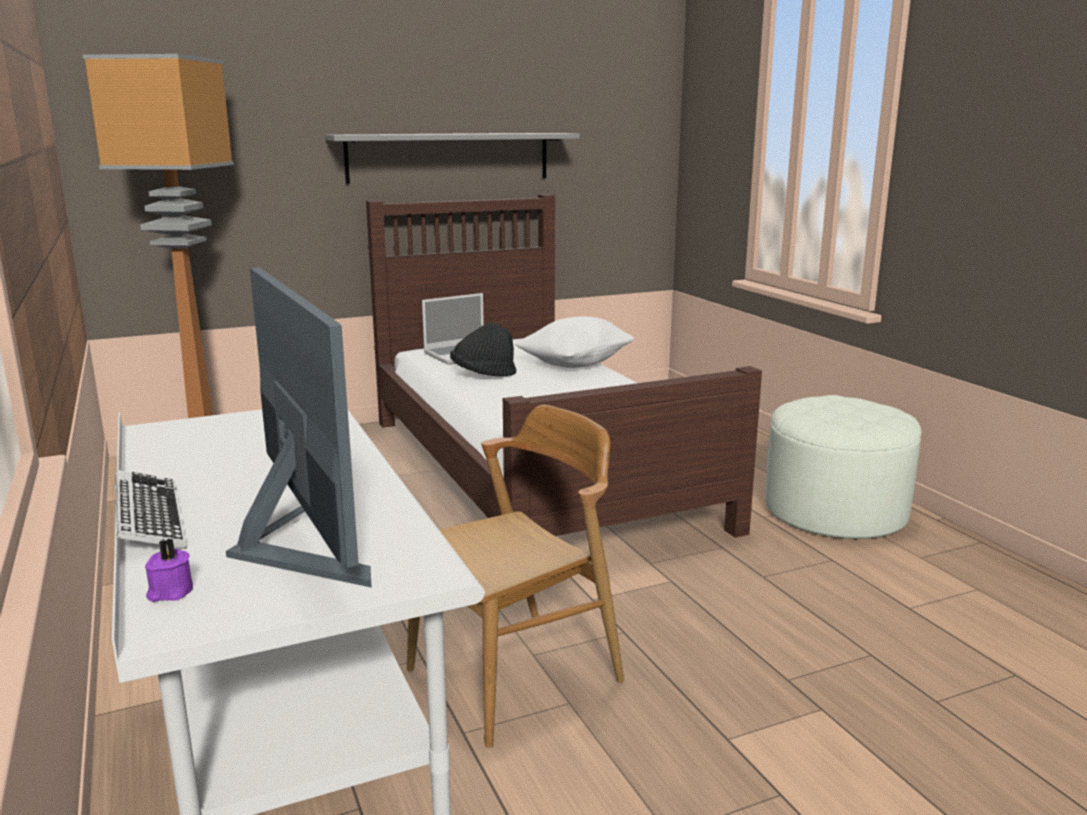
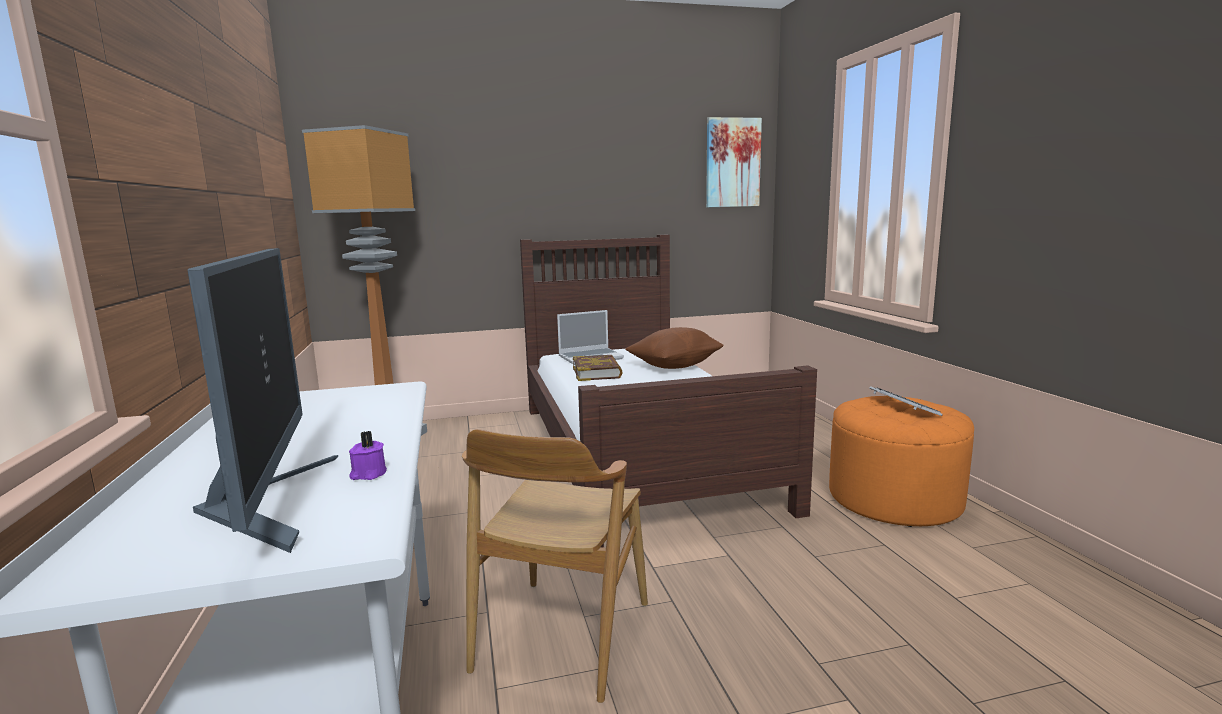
camera: 10 degrees right, 5 degrees down
keyboard [114,470,187,549] -> keyboard moved to [869,386,942,416]
purple candle [145,539,193,602] -> purple candle moved to [349,431,387,480]
grey shelf [325,133,580,184] -> none
brown chair [407,405,624,748] -> brown chair turned 135 degrees clockwise [462,429,648,703]
black hat [450,322,517,377] -> book [573,355,623,381]
white pillow [514,316,634,368] -> brown pillow [625,327,724,369]
white ottoman [765,395,922,540] -> orange ottoman [829,395,974,527]
none -> picture [706,117,762,207]

